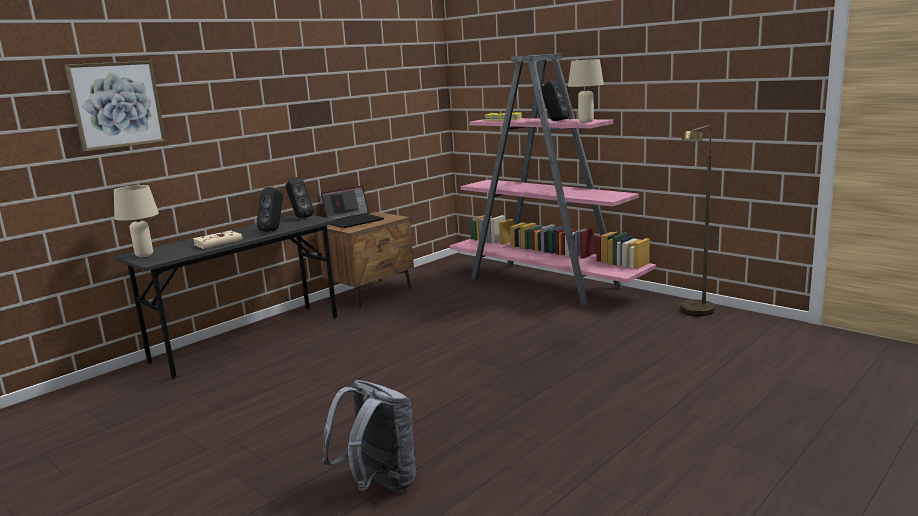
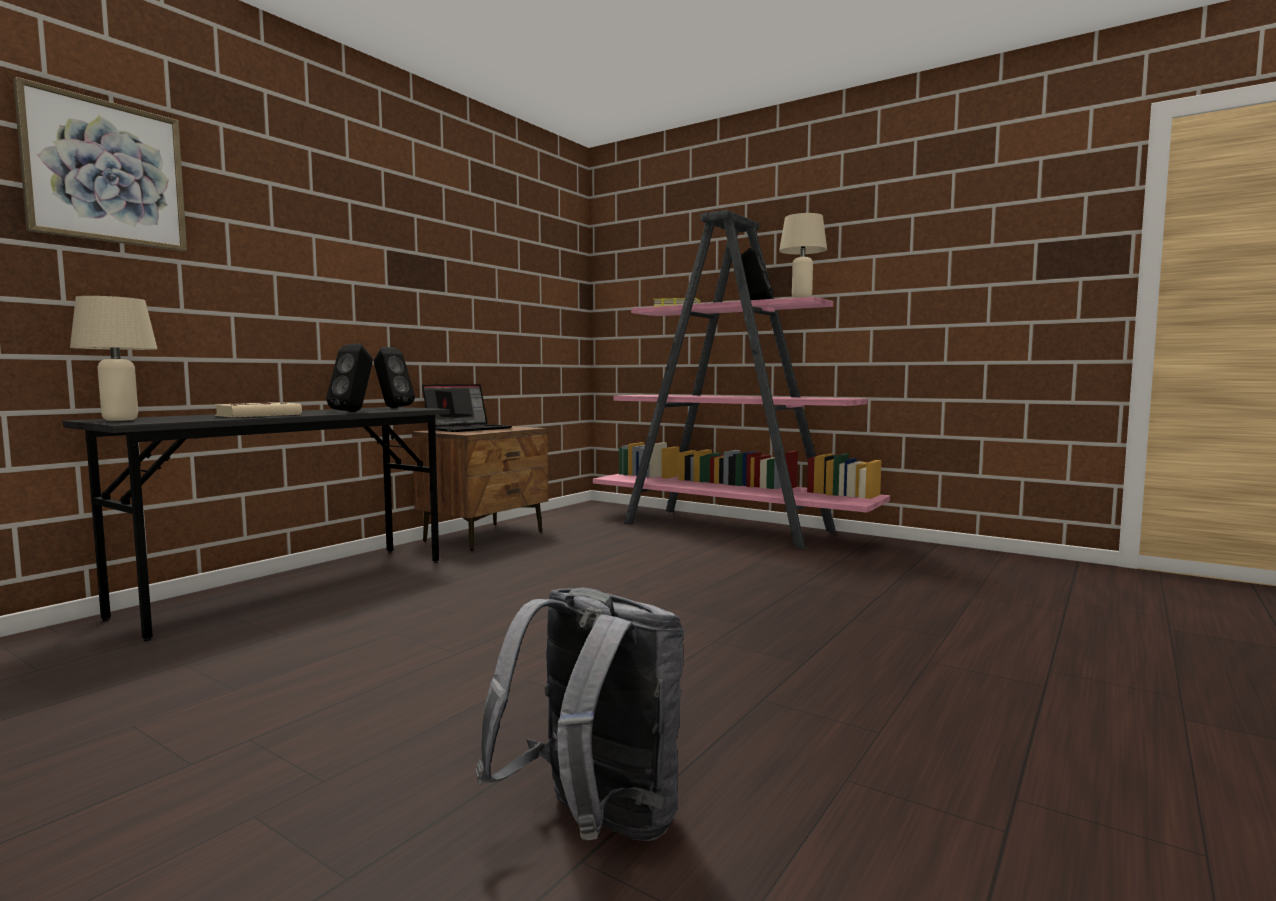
camera: 10 degrees left, 10 degrees down
brown floor lamp [680,125,715,316] -> none

